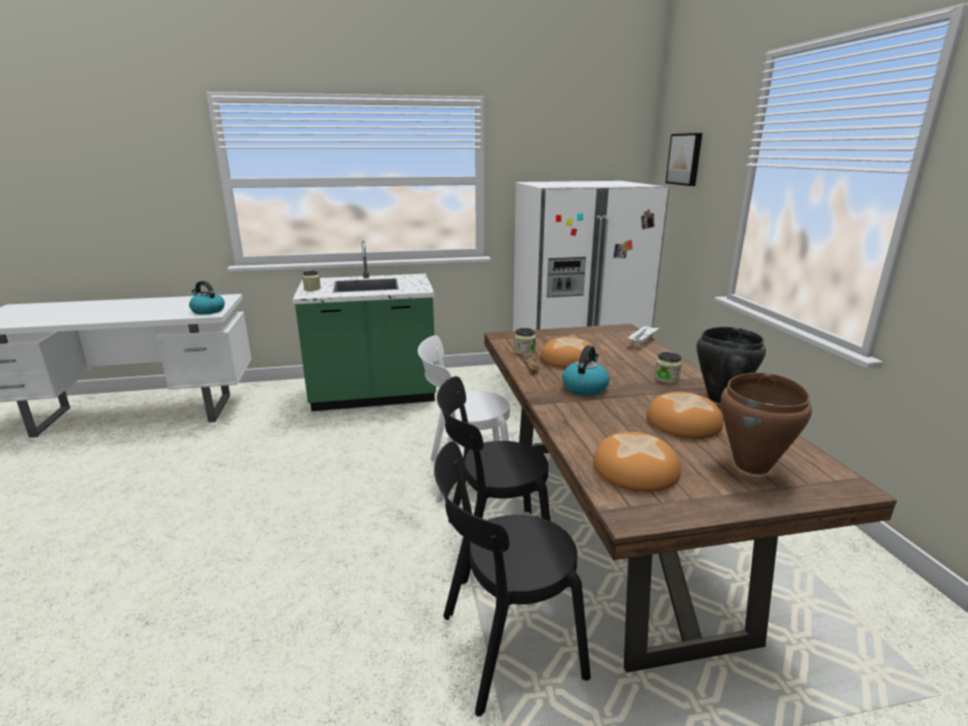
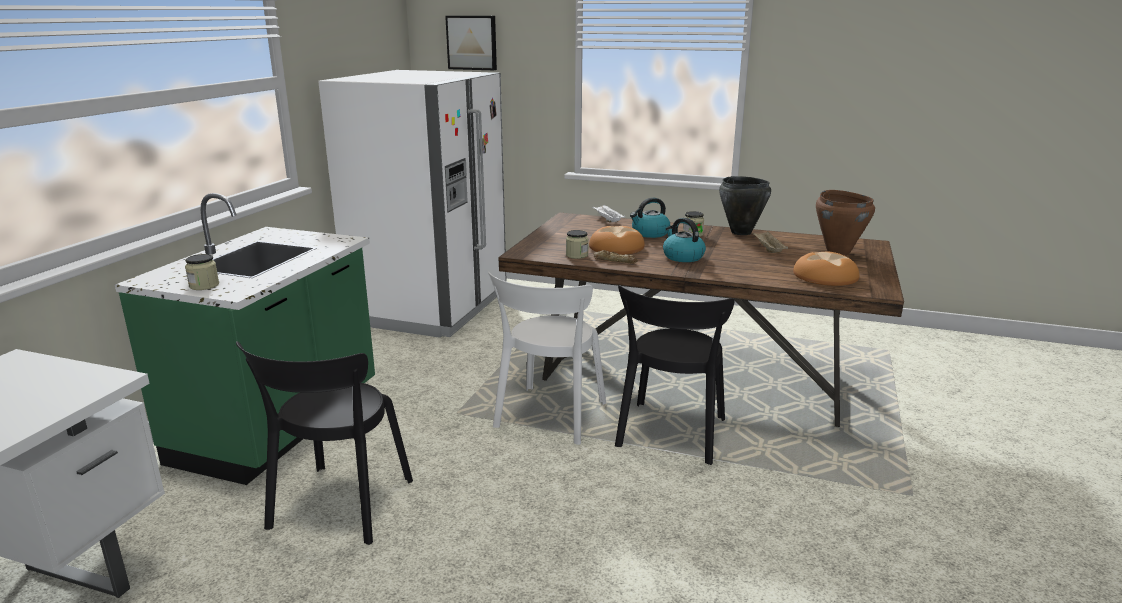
camera: 60 degrees left, 0 degrees up
kettle [189,281,225,315] -> kettle moved to [630,198,670,238]
black chair [434,441,591,716] -> black chair moved to [236,341,413,545]
bread [647,392,723,439] -> beige tray [753,232,788,253]

